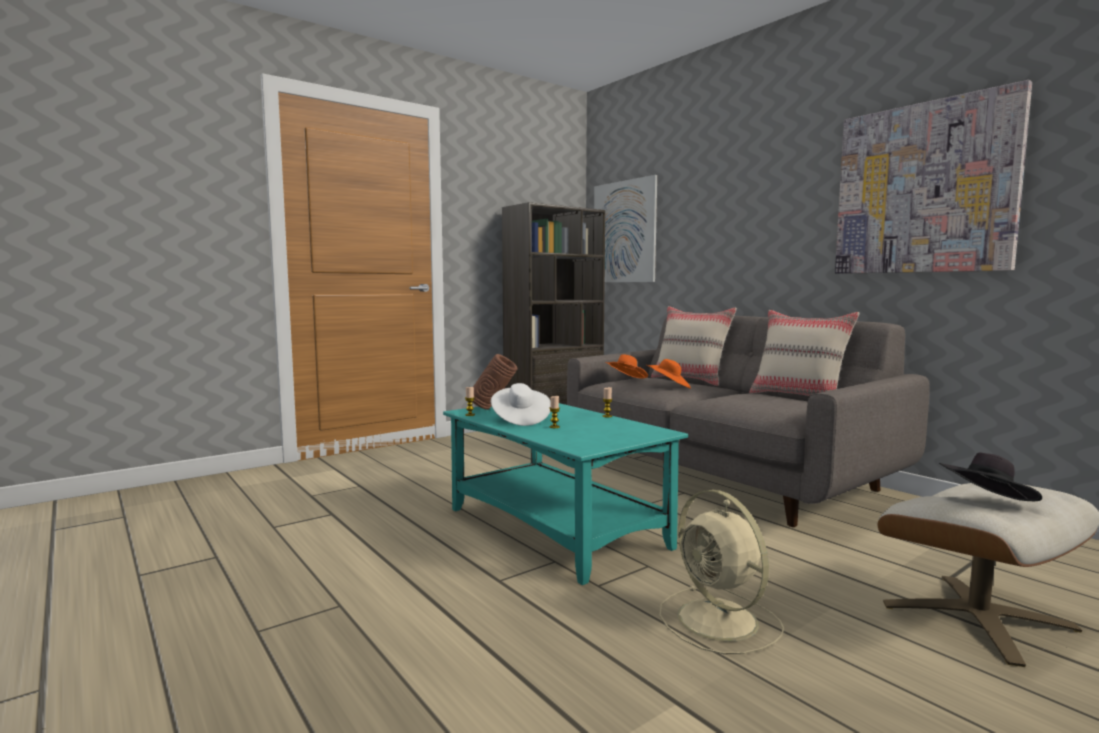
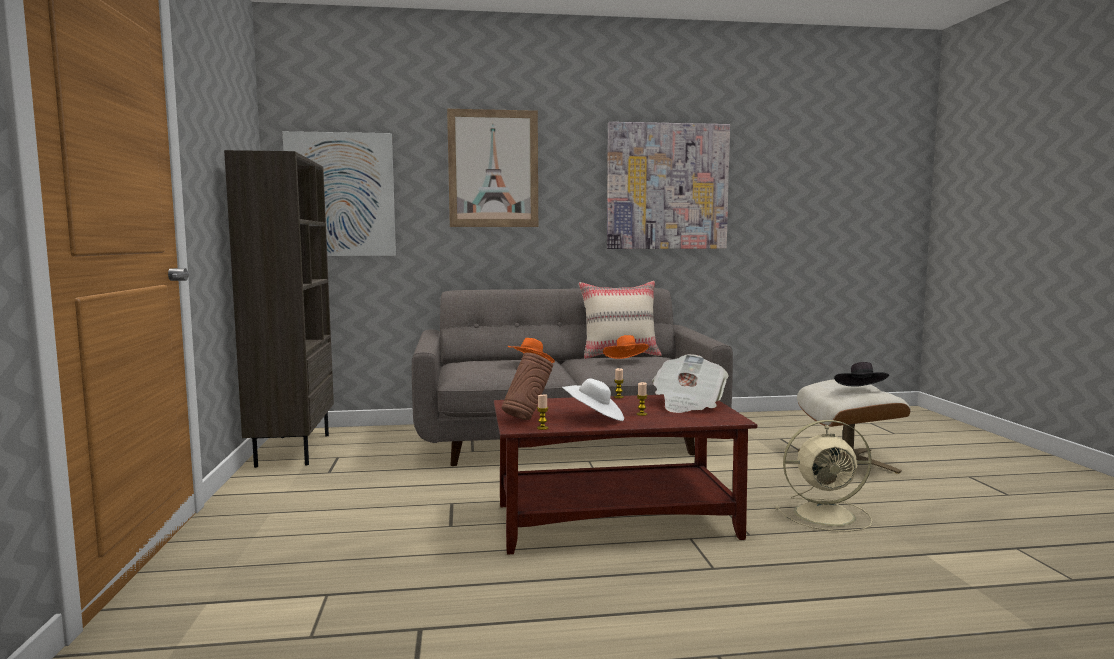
camera: 60 degrees left, 0 degrees up
turquoise coffee table [443,403,688,585] -> brown coffee table [494,395,757,555]
orange hat [605,354,648,379] -> orange hat moved to [603,335,649,359]
beige pillow [651,306,737,386] -> none
none -> picture [447,109,538,227]
none -> newspaper [652,354,729,413]

